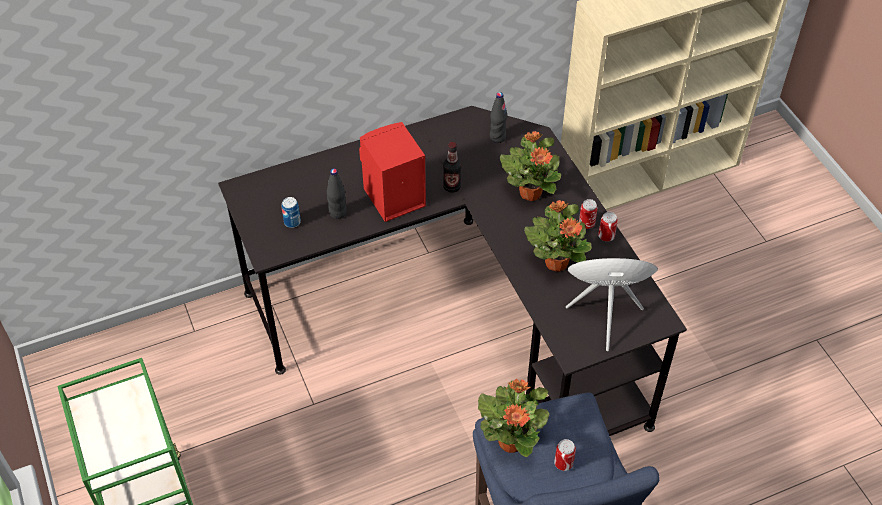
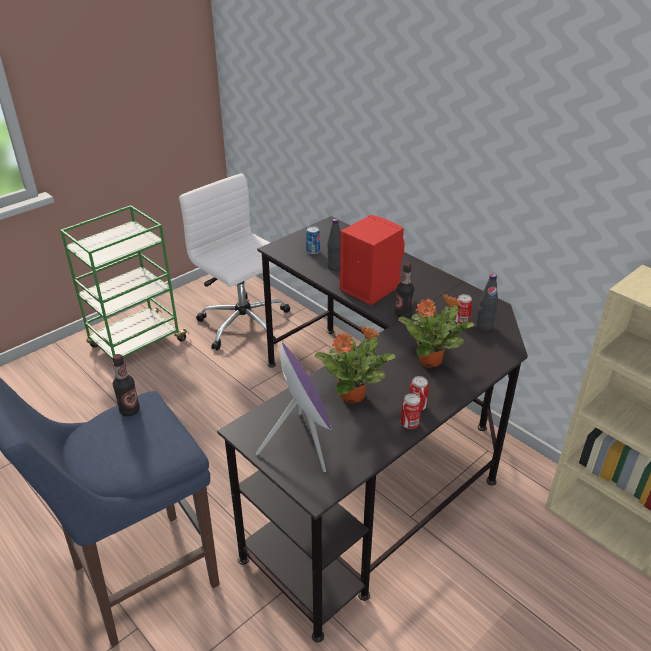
camera: 70 degrees right, 15 degrees down
potted plant [478,378,550,457] -> bottle [112,354,140,417]
can [554,439,576,471] -> can moved to [455,294,472,324]
none -> white office chair [179,173,290,350]

